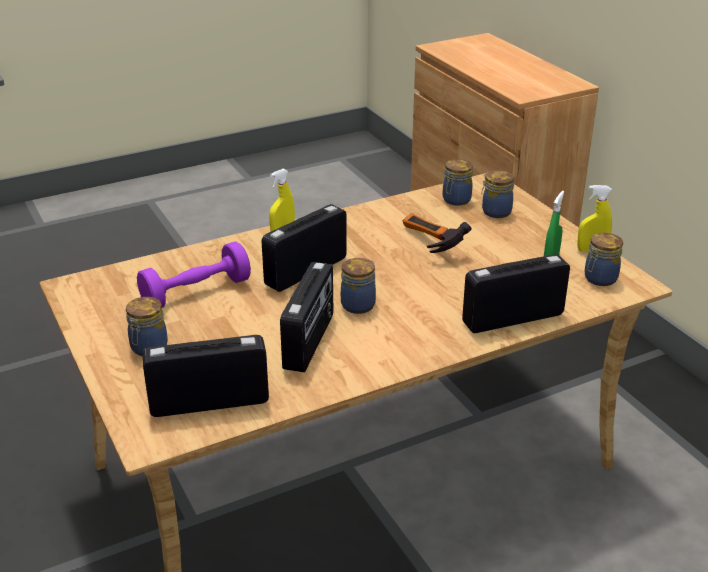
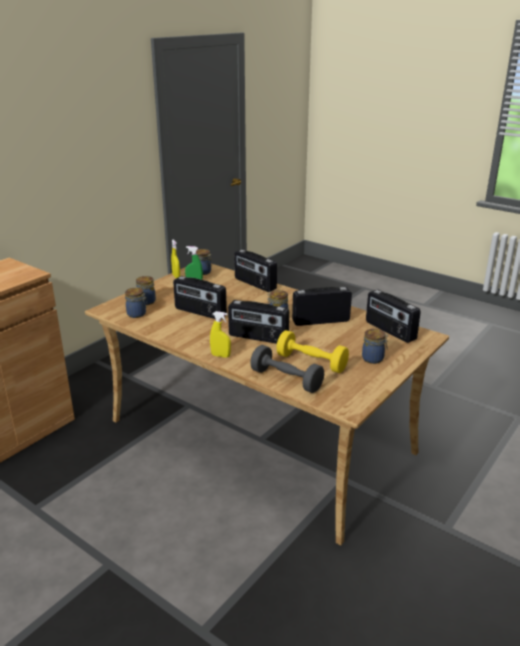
camera: 115 degrees left, 5 degrees down
purple dumbbell [137,241,251,308] -> yellow dumbbell [276,330,349,373]
hammer [403,213,472,253] -> radio [173,276,227,319]
none -> grey dumbbell [250,345,324,393]

